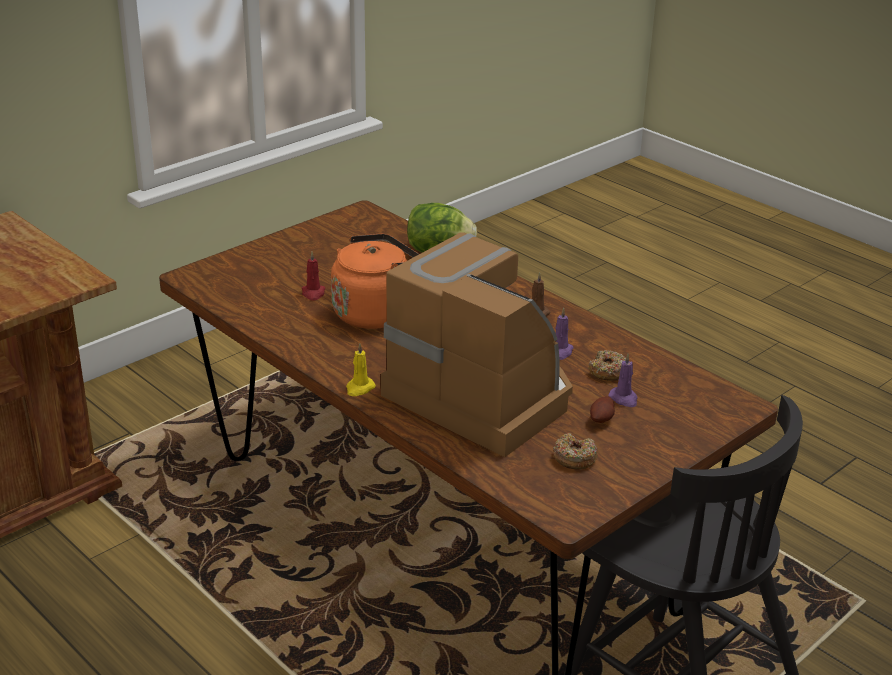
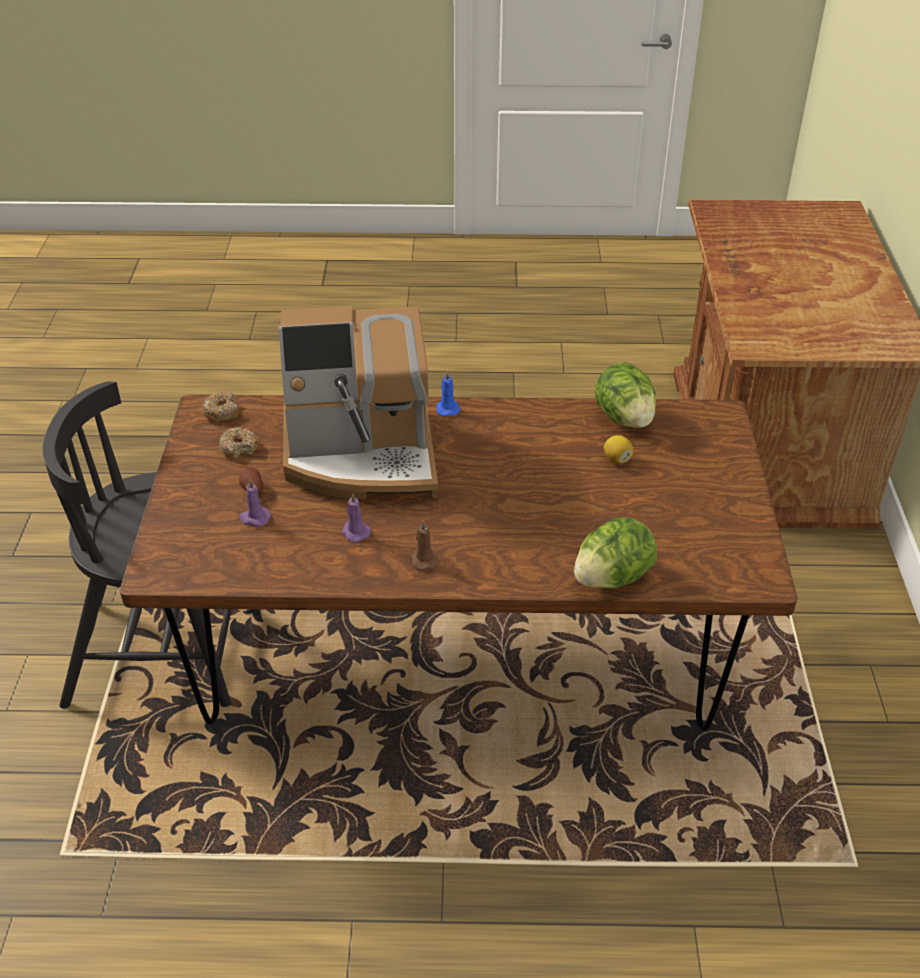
camera: 135 degrees right, 10 degrees up
red candle [302,252,325,300] -> lemon [604,435,634,464]
orange kettle [331,233,419,329] -> none
yellow candle [346,343,376,396] -> blue candle [436,371,461,416]
donut [588,350,626,381] -> donut moved to [202,392,239,422]
none -> lettuce [595,362,656,428]

